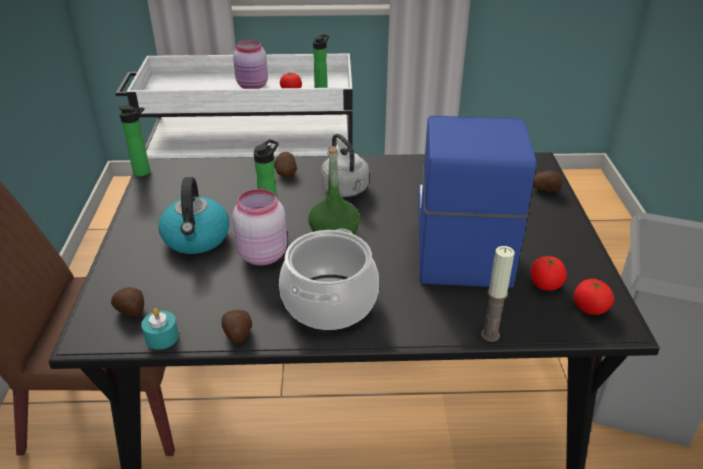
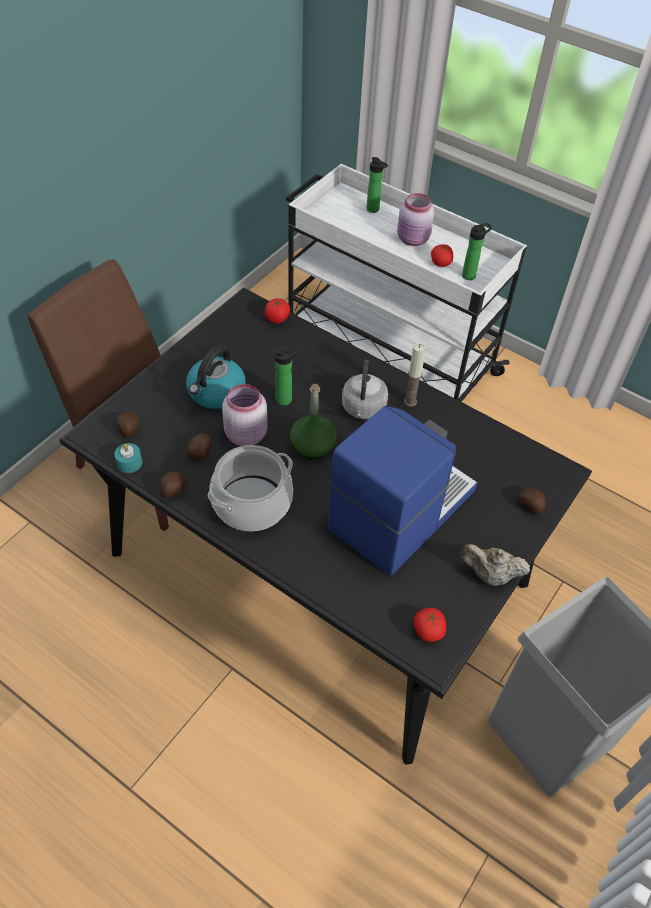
camera: 35 degrees right, 15 degrees up
bottle [119,105,150,177] -> bottle moved to [366,157,388,213]
potato [274,152,297,176] -> potato moved to [186,433,211,460]
candle [481,246,515,342] -> candle moved to [404,343,426,406]
tomato [531,256,567,291] -> tomato moved to [264,298,290,323]
none -> beige teapot [460,544,530,586]

